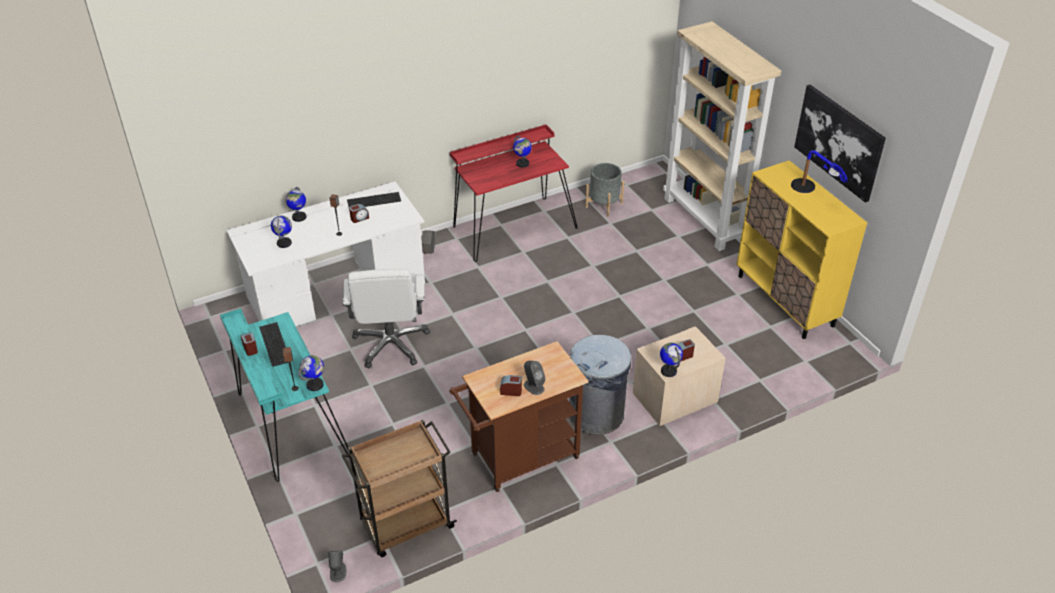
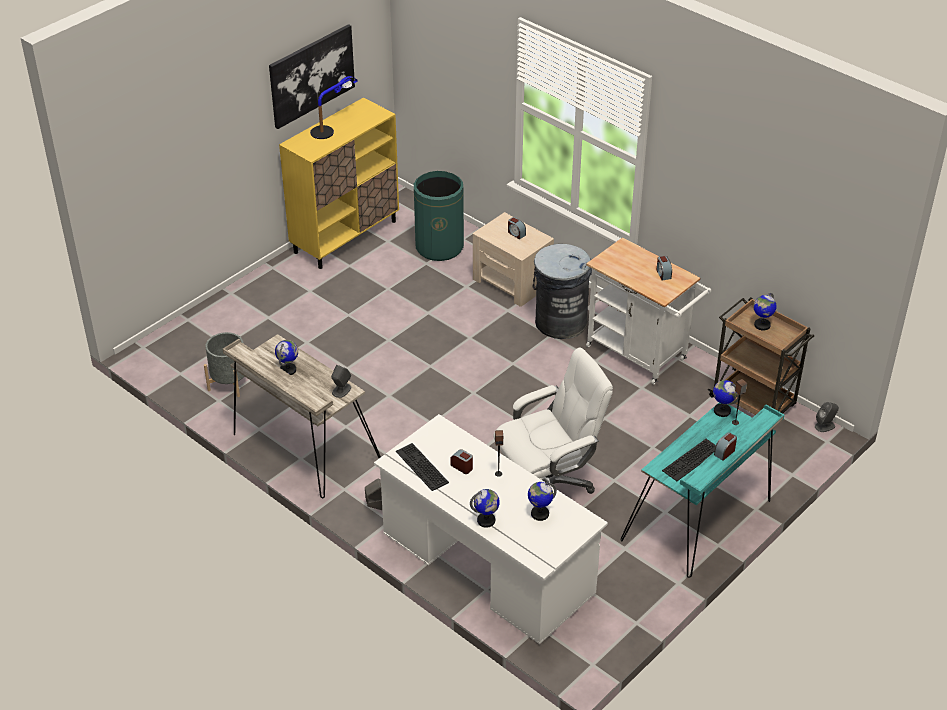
camera: 110 degrees left, 0 degrees up
brown cart [449,341,588,492] -> white cart [586,237,711,385]
red desk [450,125,577,262] -> beige desk [223,334,381,498]
grey speaker [524,361,545,395] -> grey speaker moved to [331,365,351,398]
globe [660,343,683,377] -> globe moved to [753,293,777,330]
beige bookcase [663,21,781,251] -> none
none -> green trash can [414,171,464,261]

